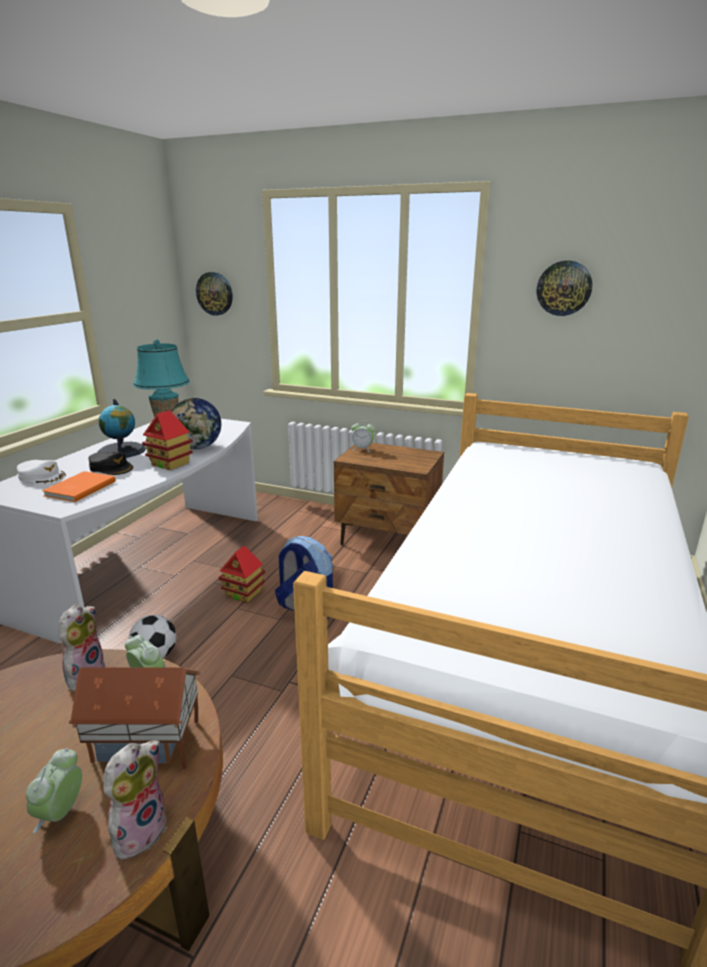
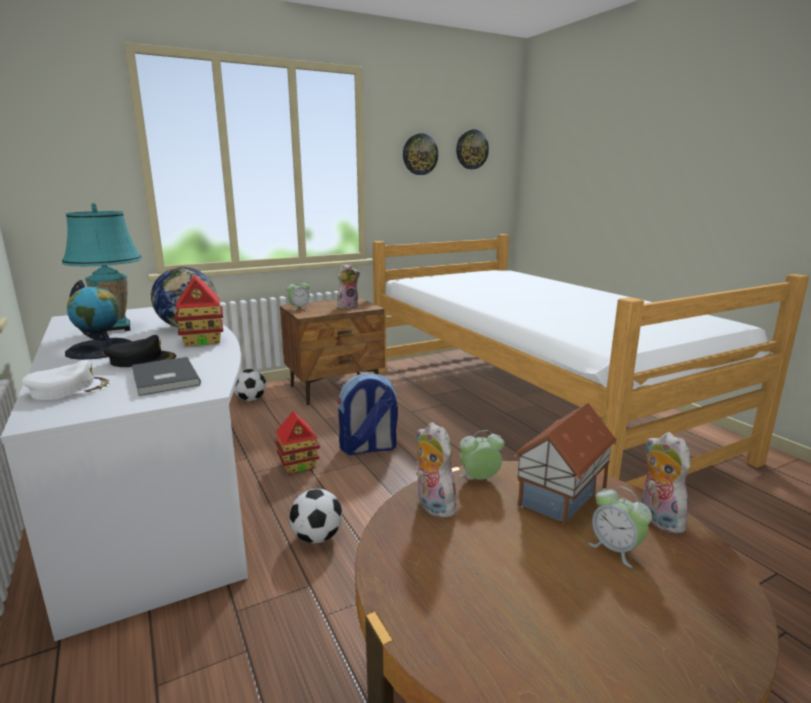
camera: 50 degrees left, 5 degrees down
orange book [42,471,116,502] -> grey book [132,357,201,396]
wall clock [196,272,233,316] -> wall clock moved to [456,129,489,169]
none -> football [234,369,266,401]
none -> plush toy [337,264,360,309]

